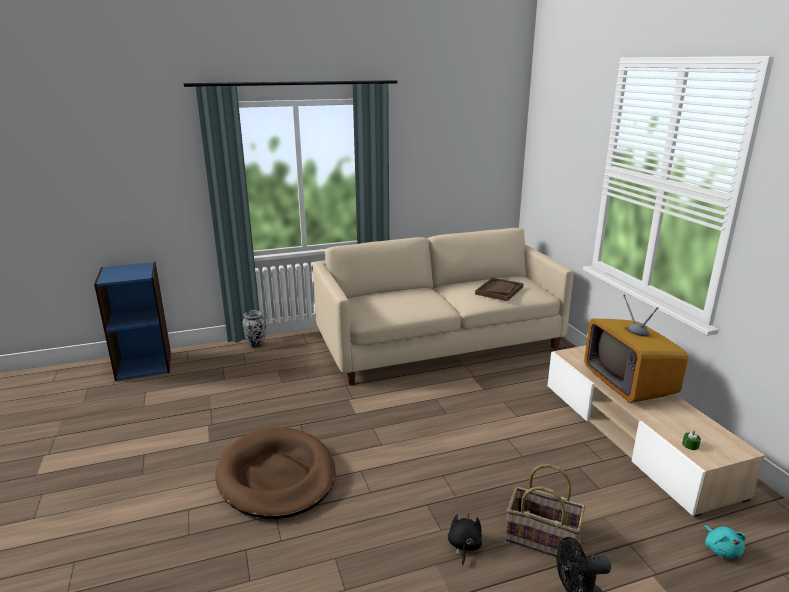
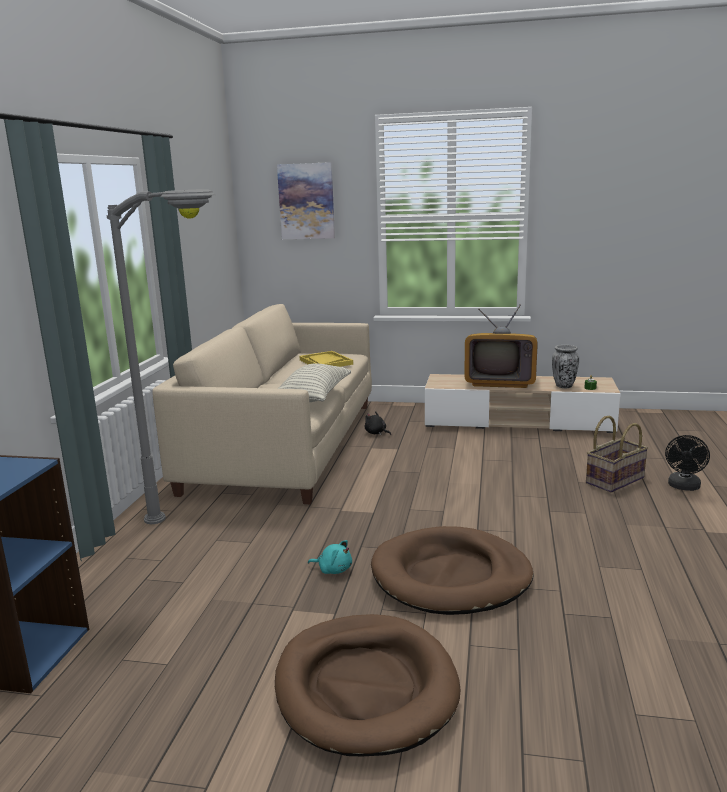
camera: 60 degrees left, 5 degrees down
vase [243,310,266,348] -> vase moved to [552,345,579,388]
black plush toy [448,512,482,565] -> black plush toy moved to [365,411,391,435]
brown tray [475,277,523,301] -> yellow tray [300,351,353,367]
turquoise plush toy [704,525,746,558] -> turquoise plush toy moved to [308,540,352,574]
none -> grey floor lamp [107,189,215,524]
none -> brown dog bed [275,614,461,756]
none -> picture [277,162,335,239]
none -> pillow [278,363,351,402]

